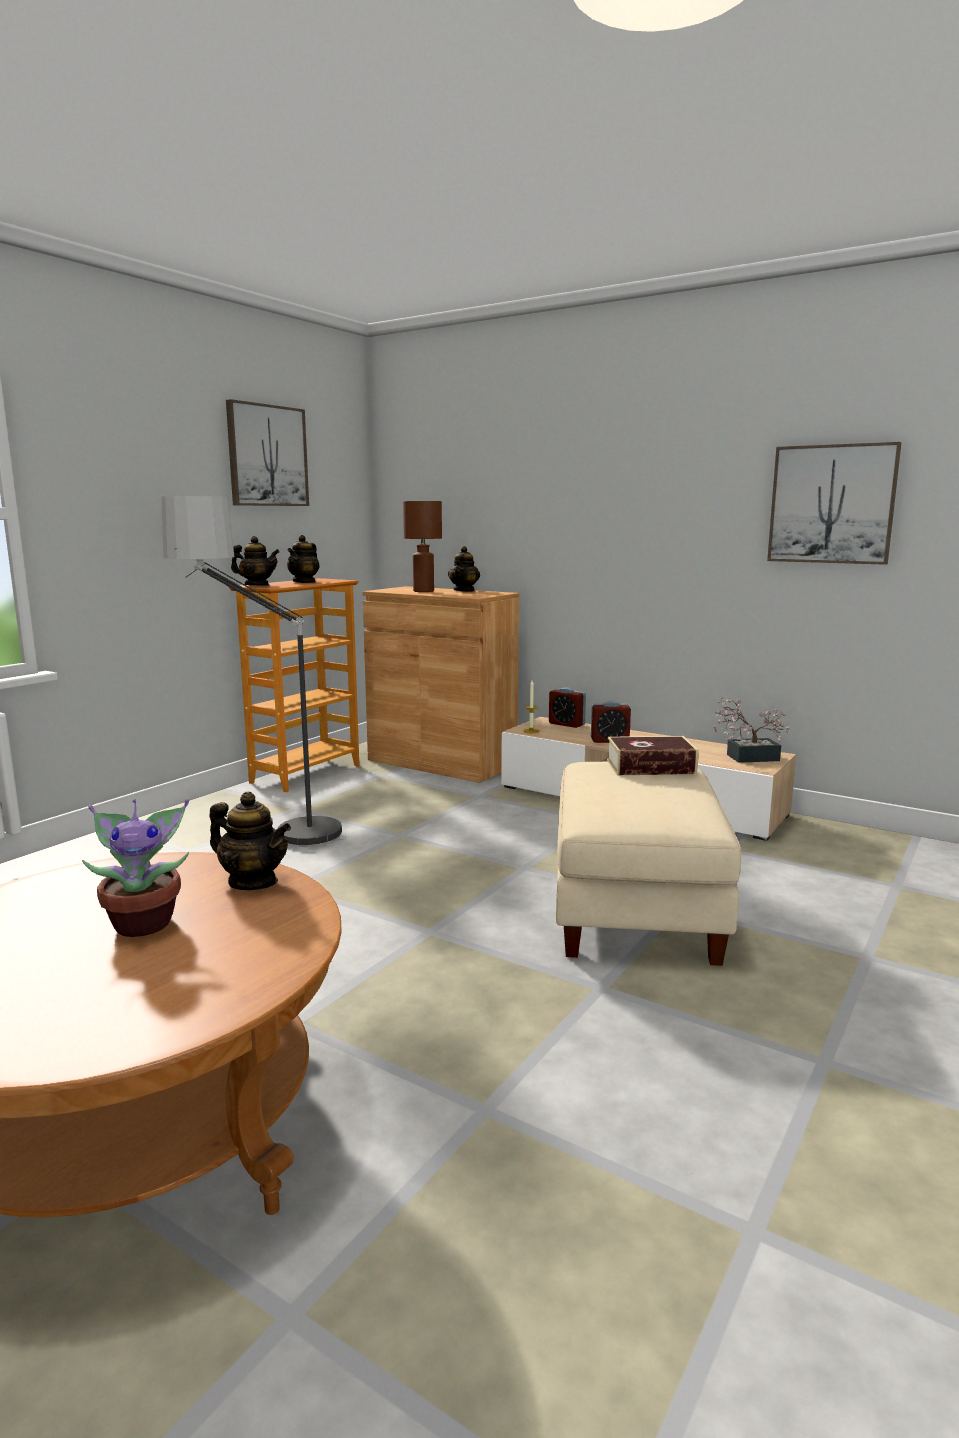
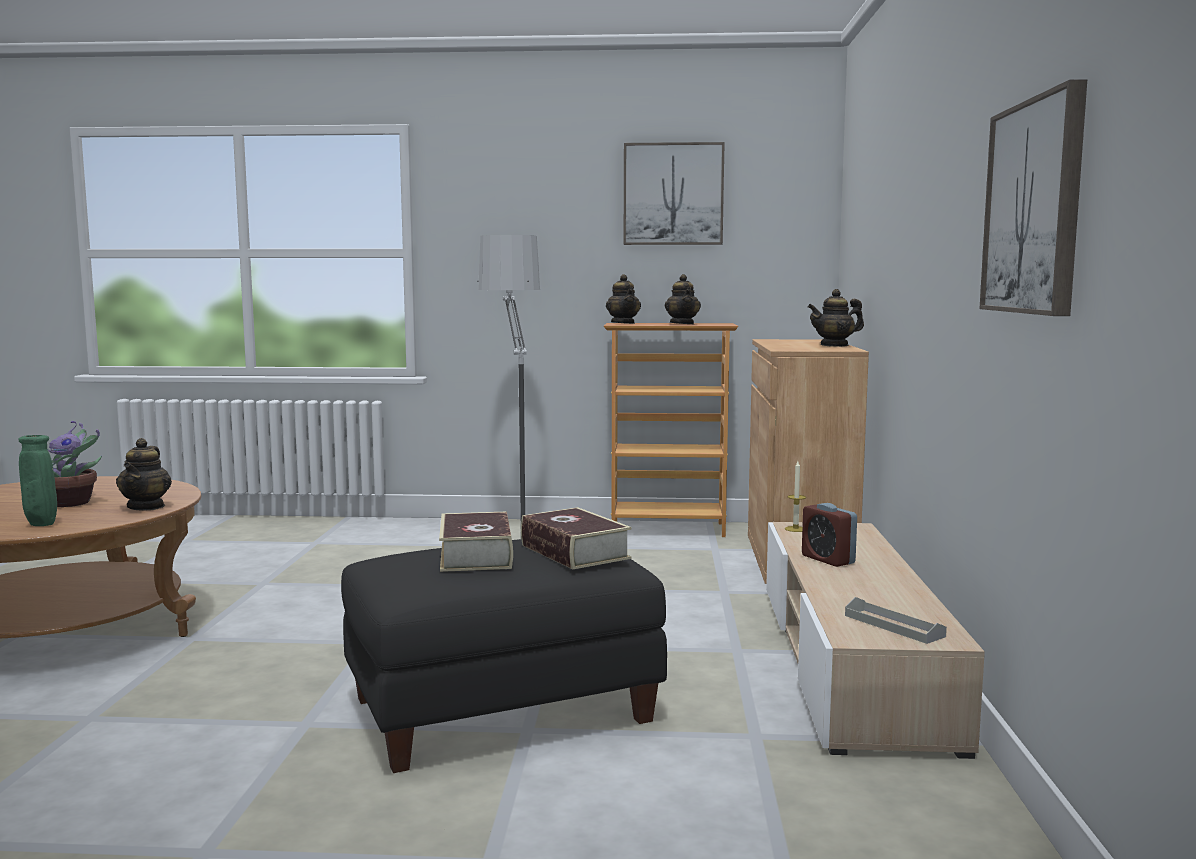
camera: 60 degrees right, 5 degrees down
teapot [287,535,320,583] -> teapot turned 90 degrees counterclockwise [665,274,701,324]
brown table lamp [403,501,442,592] -> none
alarm clock [549,687,586,728] -> none
beige ottoman [556,762,741,966] -> black ottoman [341,539,667,773]
potted plant [713,697,790,763] -> grey tray [845,597,947,644]
none -> green vase [19,435,57,526]
none -> book [439,511,513,572]

